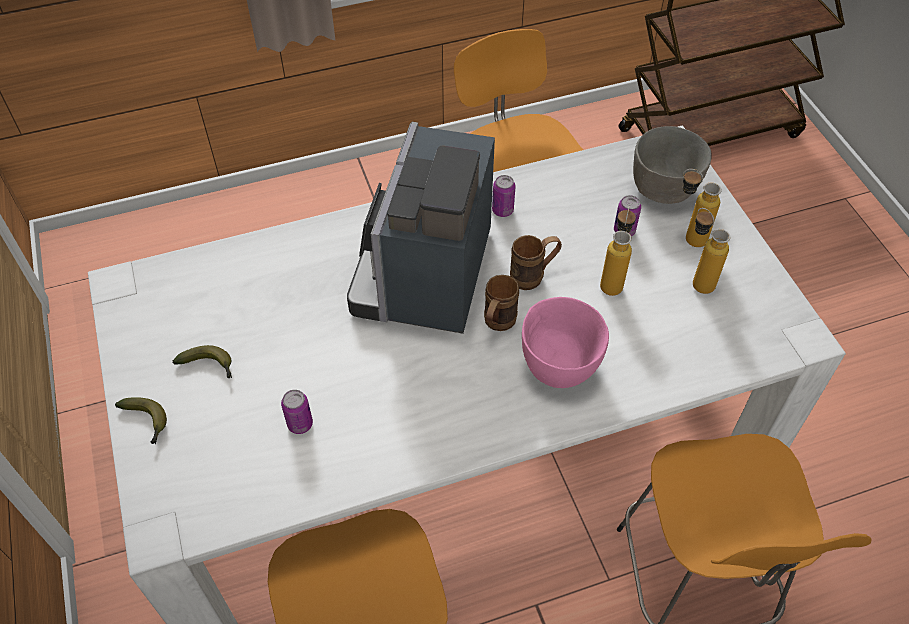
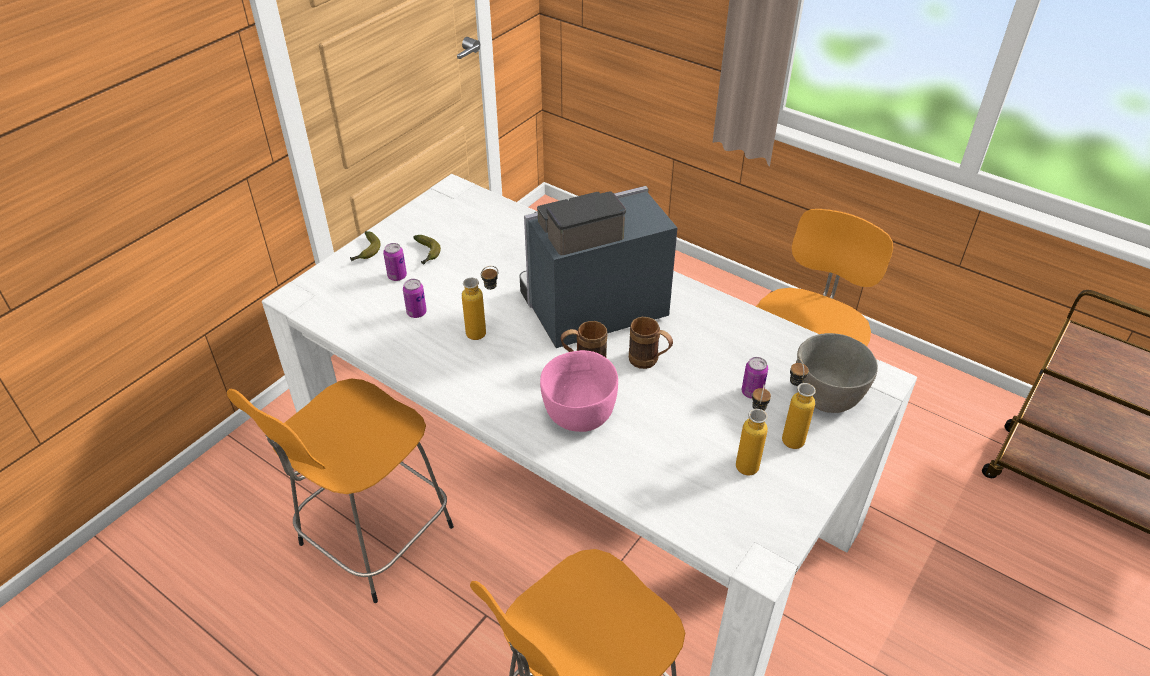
camera: 55 degrees right, 10 degrees down
can [492,175,516,217] -> can moved to [383,243,407,281]
bottle [600,206,636,296] -> bottle moved to [462,266,498,340]

